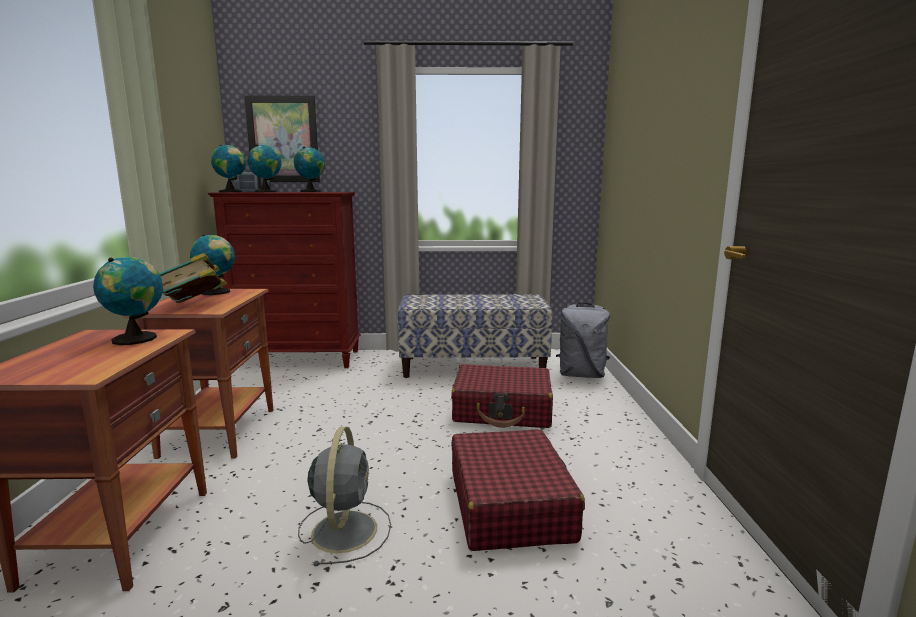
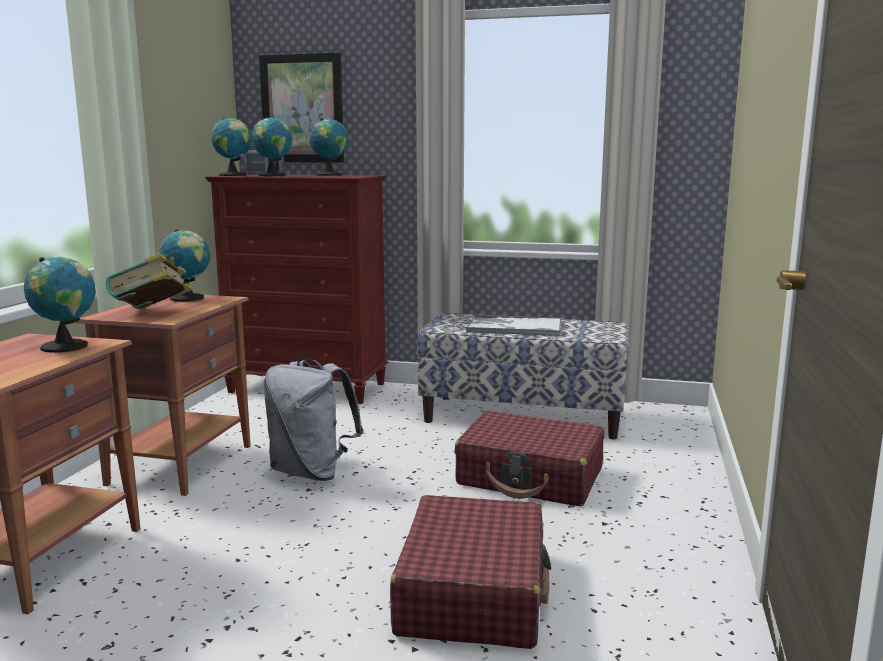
camera: 15 degrees right, 0 degrees up
grey fan [298,427,391,566] -> none
grey backpack [556,302,610,378] -> grey backpack moved to [263,358,363,481]
none -> tray [466,315,561,336]

